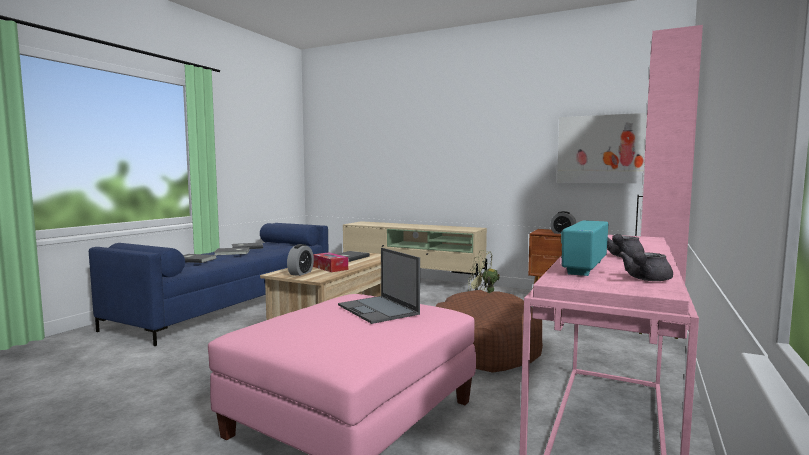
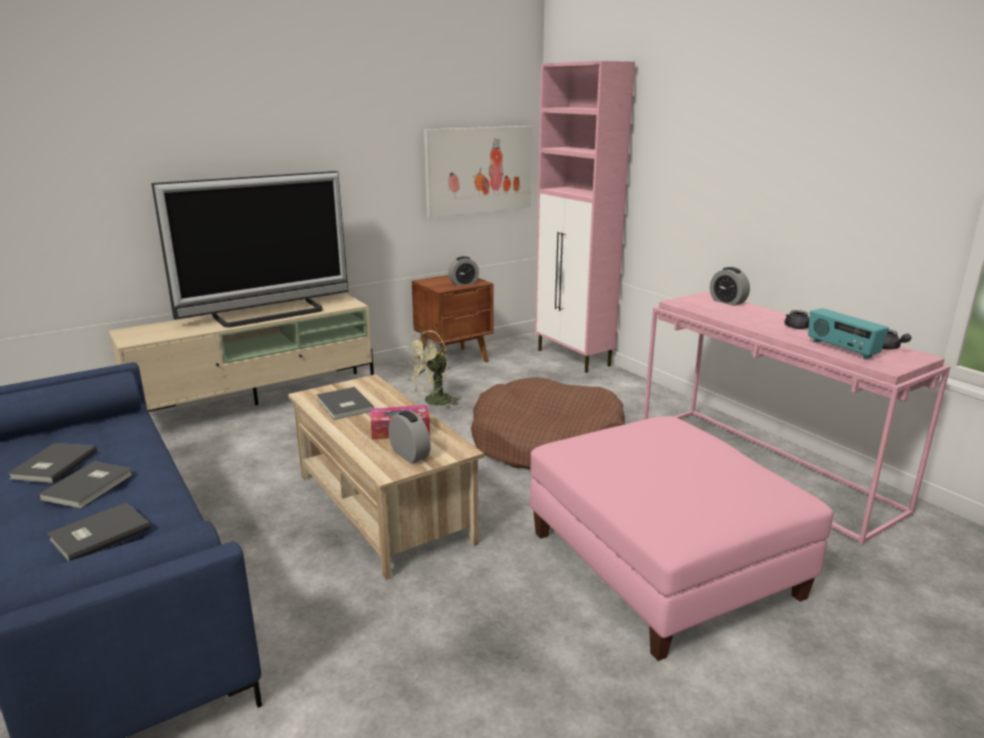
camera: 60 degrees left, 15 degrees up
laptop [338,248,420,324] -> none
none -> television [151,171,348,328]
none -> alarm clock [710,267,750,306]

